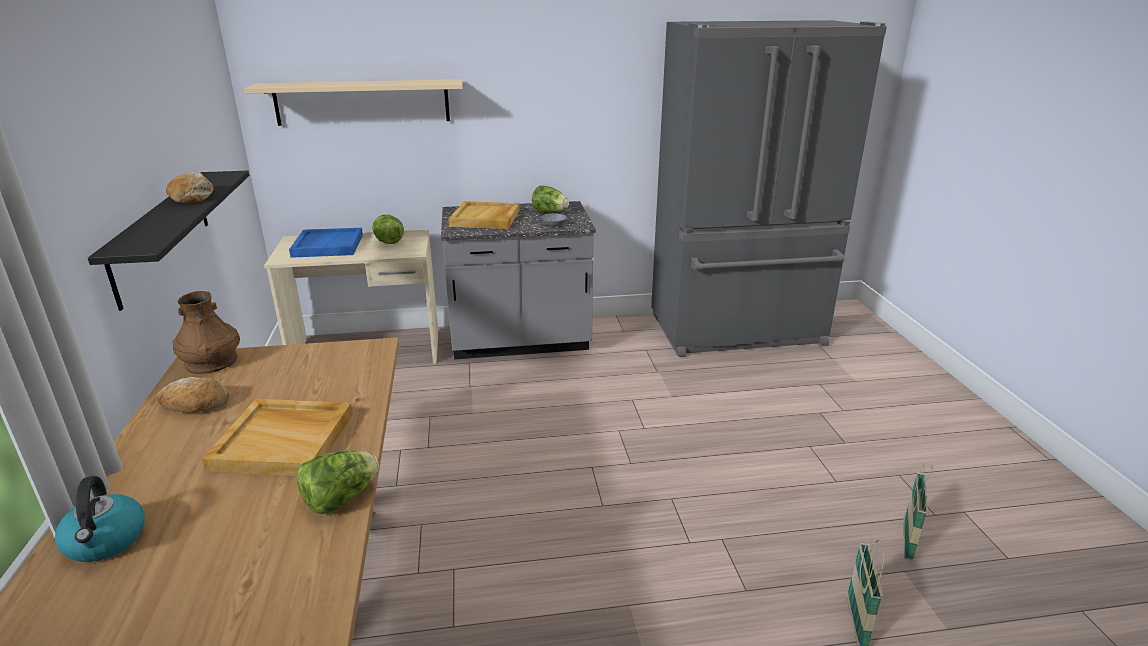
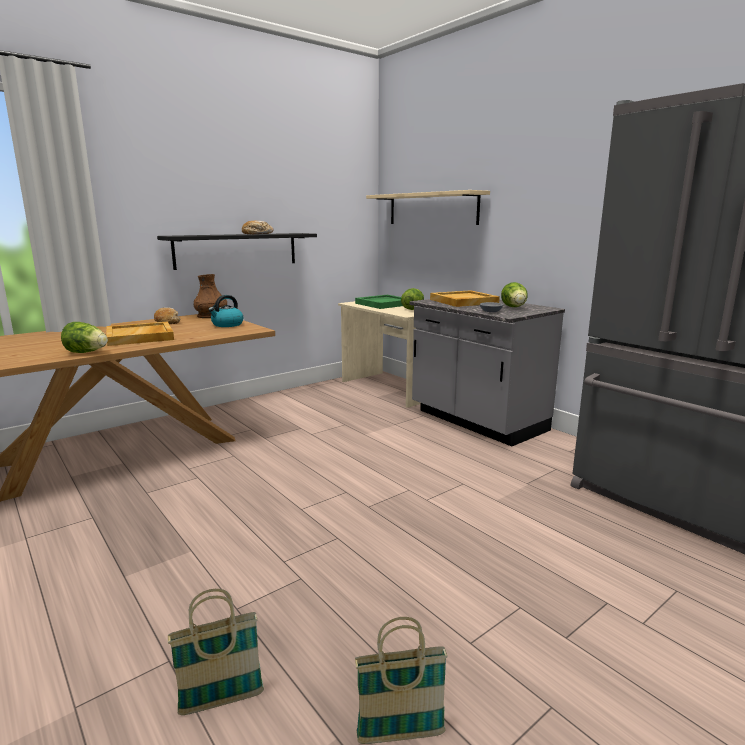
camera: 60 degrees right, 10 degrees down
kettle [55,476,145,562] -> kettle moved to [208,295,243,327]
blue tray [289,228,363,258] -> green tray [355,295,403,309]

